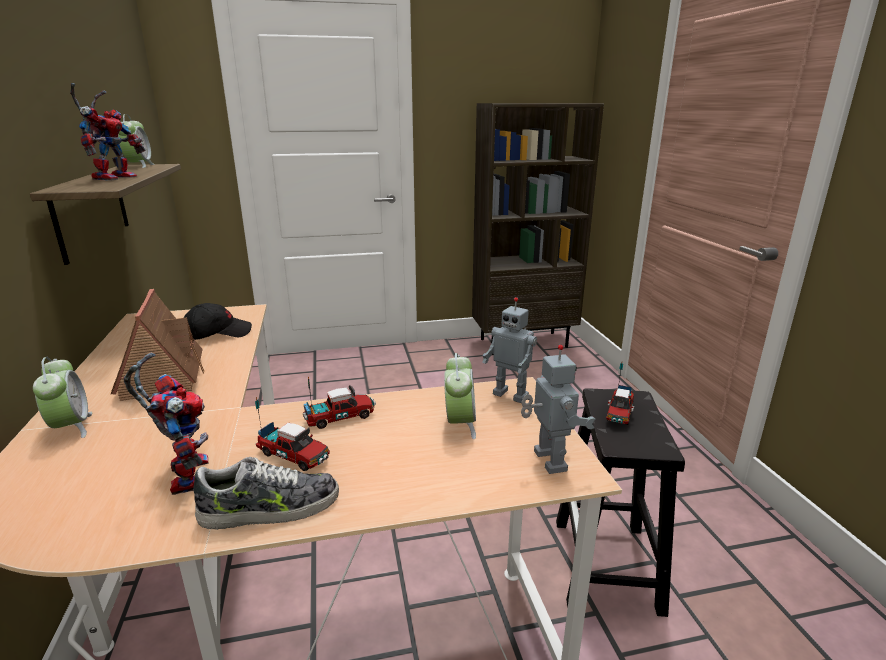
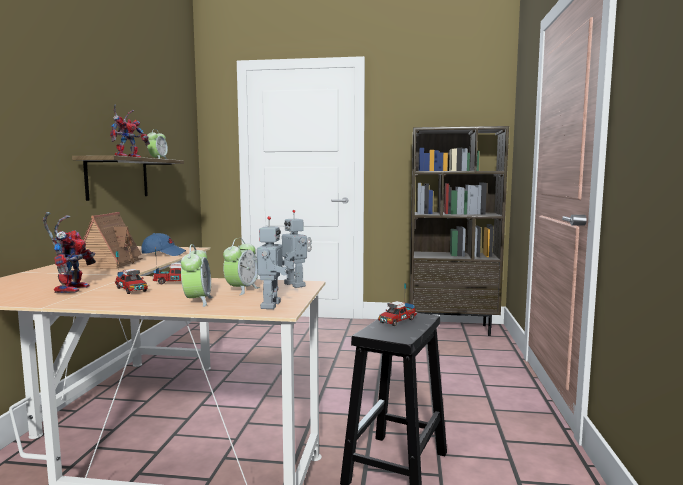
camera: 20 degrees right, 15 degrees down
alarm clock [33,357,92,438] -> alarm clock moved to [181,244,212,307]
black cap [184,303,252,340] -> blue cap [141,233,186,256]
shoe [193,457,339,530] -> none

